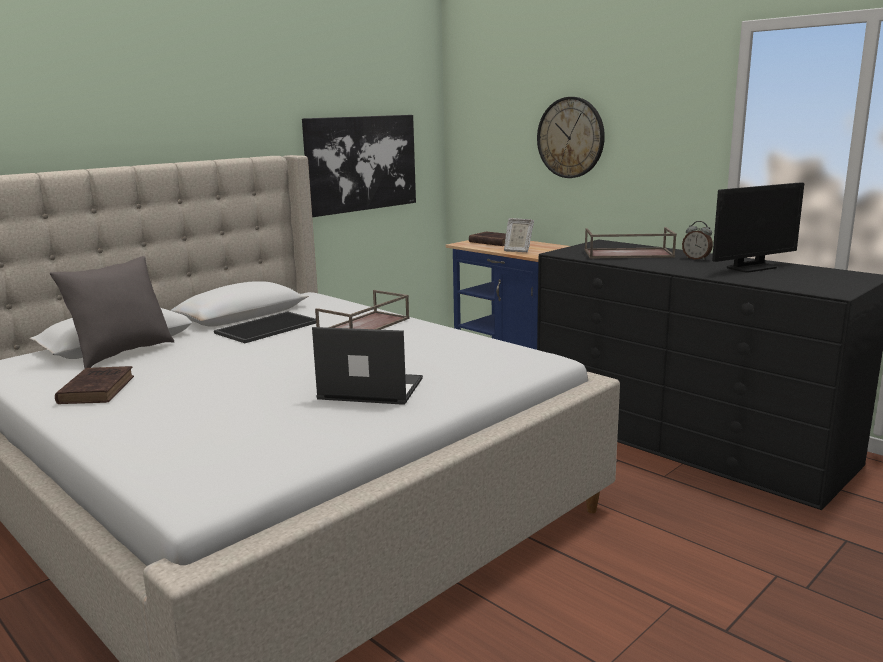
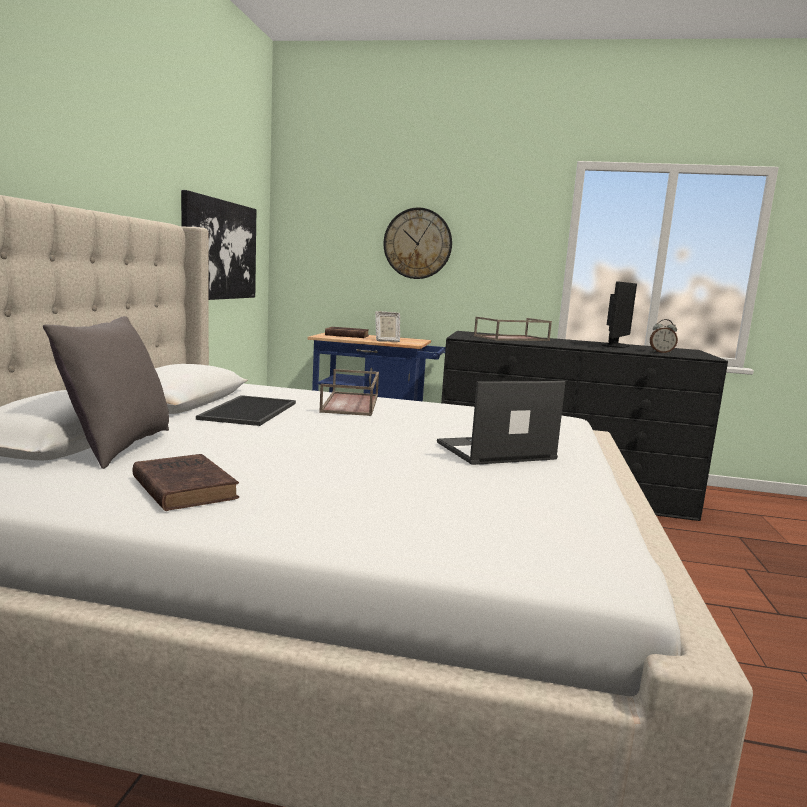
camera: 35 degrees left, 5 degrees down
alarm clock [682,221,713,260] -> alarm clock moved to [650,319,678,354]

